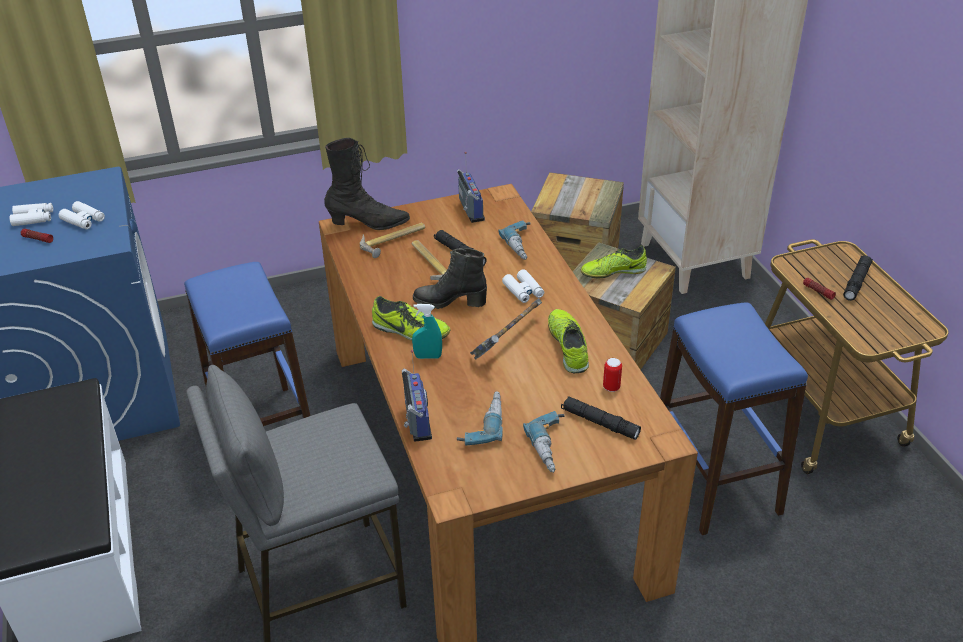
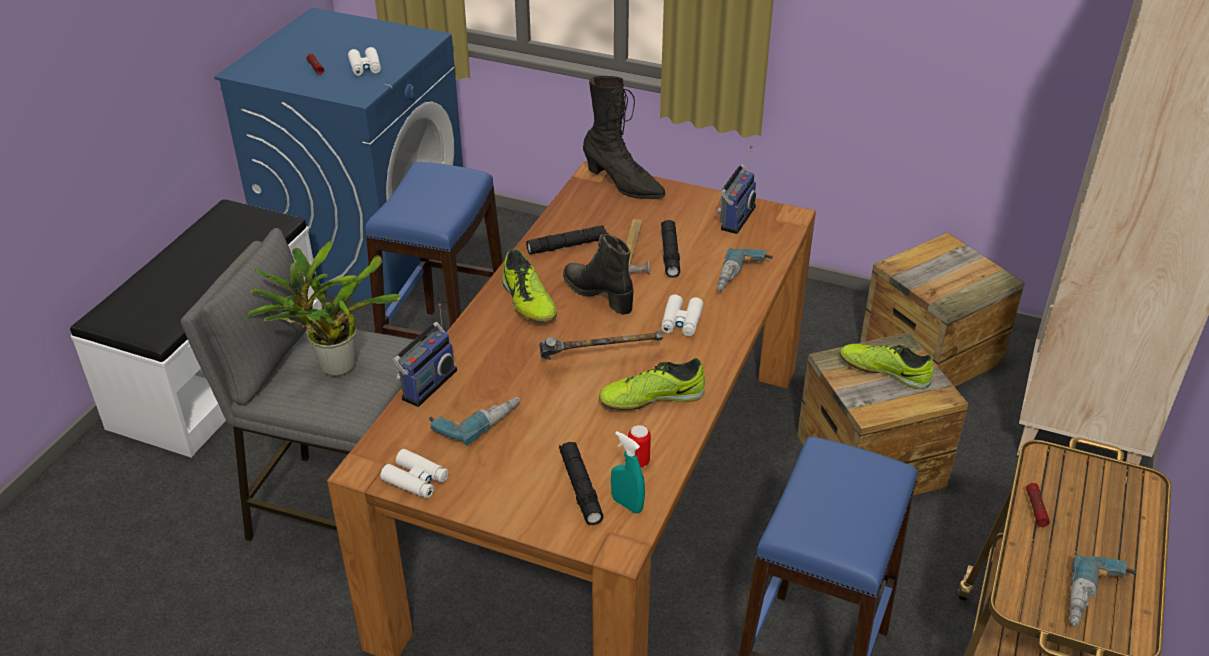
camera: 40 degrees right, 0 degrees up
white binoculars [10,203,53,226] -> white binoculars moved to [380,449,449,498]
hammer [360,223,425,258] -> none
turquoise spray bottle [412,304,442,359] -> turquoise spray bottle moved to [611,431,645,513]
power drill [523,411,565,473] -> power drill moved to [1070,554,1137,626]
shoe [548,309,589,373] -> shoe turned 135 degrees counterclockwise [599,358,705,410]
black flashlight [843,255,873,301] -> black flashlight moved to [526,225,608,255]
none -> potted plant [243,241,400,376]

